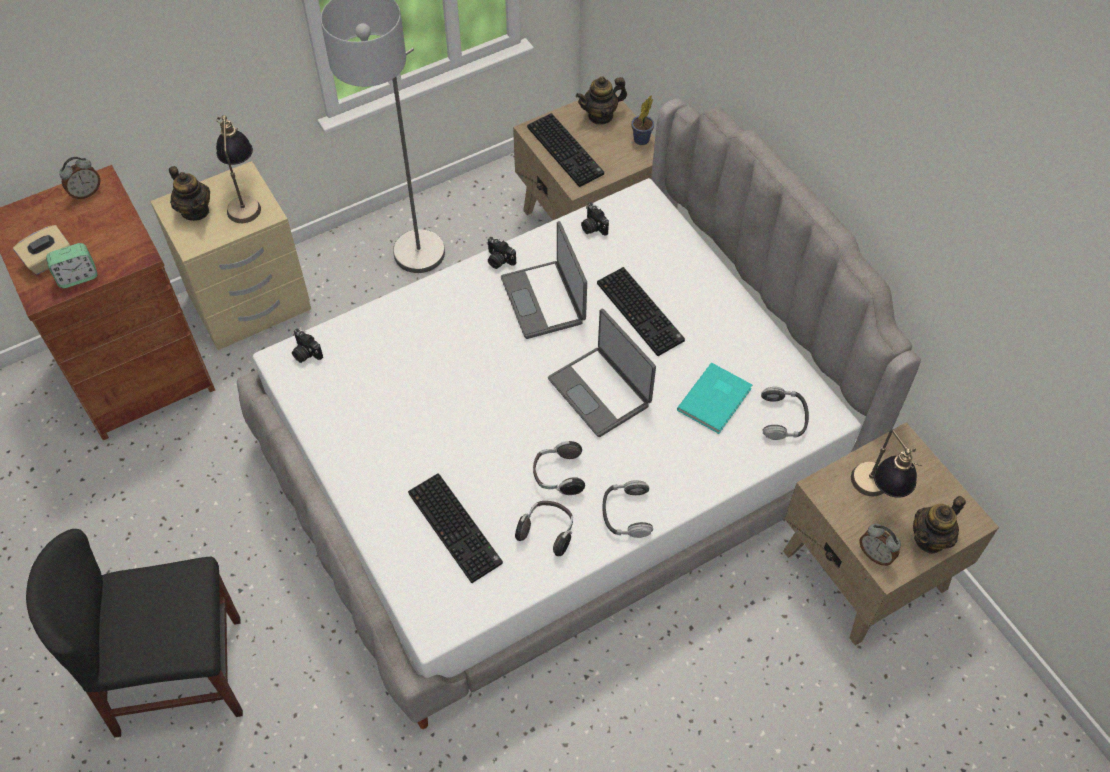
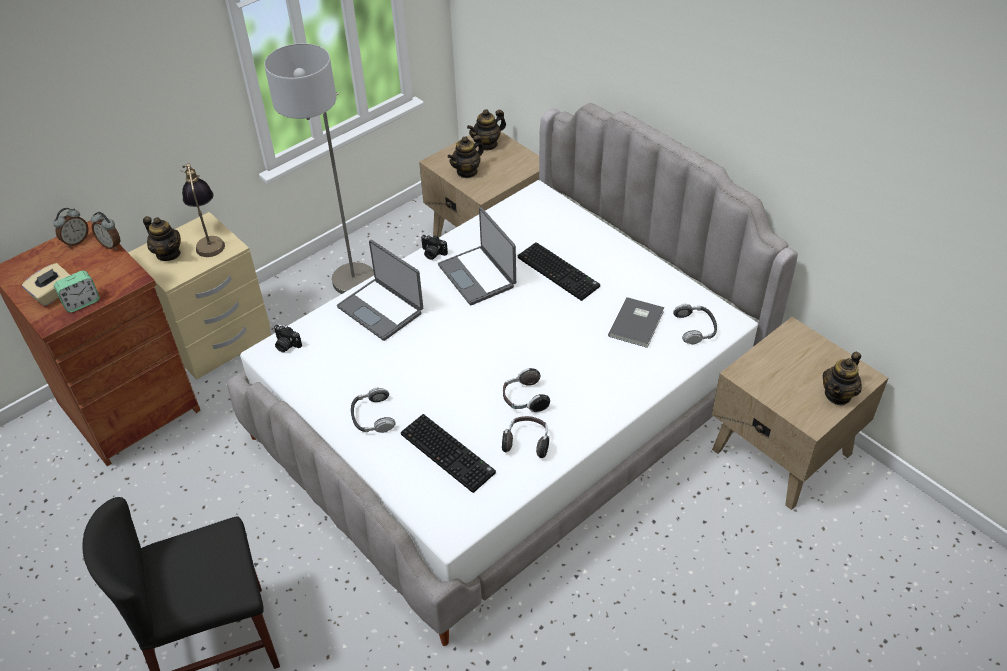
camera: 10 degrees left, 10 degrees down
keyboard [527,113,604,187] -> teapot [448,135,484,178]
laptop [548,309,656,437] -> laptop moved to [337,240,423,341]
camera [581,202,609,236] -> none
headphones [602,480,653,538] -> headphones moved to [351,387,396,433]
potted plant [631,95,654,145] -> none
turquoise book [677,362,752,434] -> grey book [608,297,664,348]
table lamp [851,429,921,498] -> none
alarm clock [859,524,901,566] -> alarm clock moved to [91,212,120,250]

